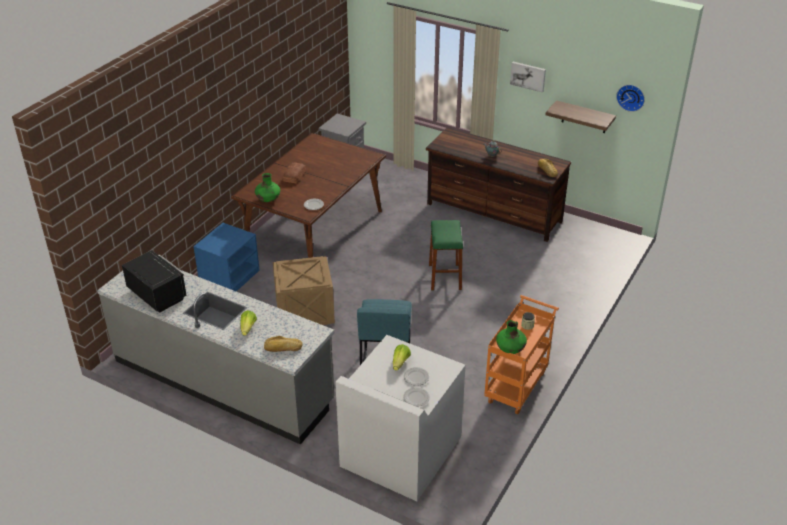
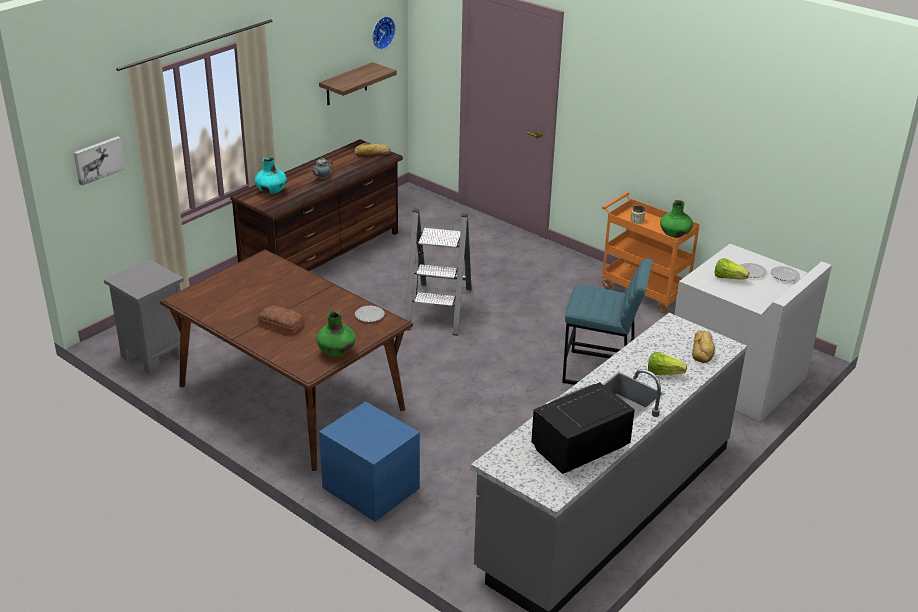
camera: 80 degrees left, 5 degrees down
crate [273,256,335,325] -> none
green stool [429,220,463,291] -> grey step ladder [405,209,472,336]
picture [510,62,546,92] -> picture moved to [74,136,125,186]
none -> turquoise vase [255,157,287,194]

